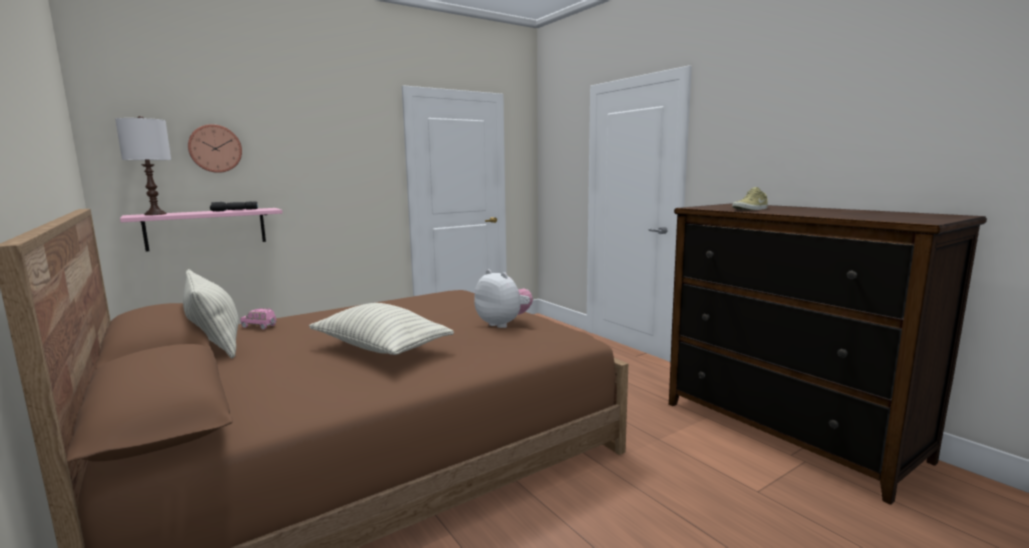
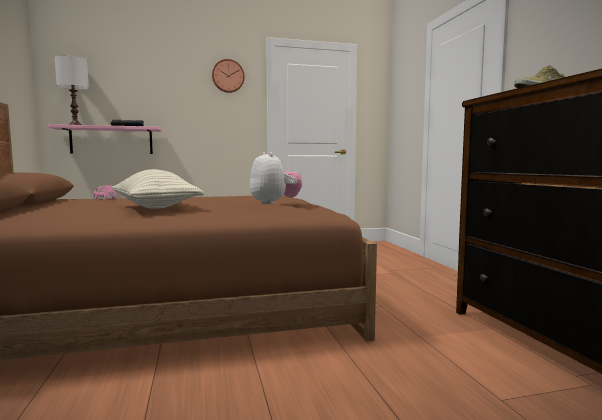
camera: 20 degrees right, 5 degrees down
pillow [183,269,239,358] -> none
wall clock [188,124,242,173] -> wall clock moved to [212,59,245,93]

